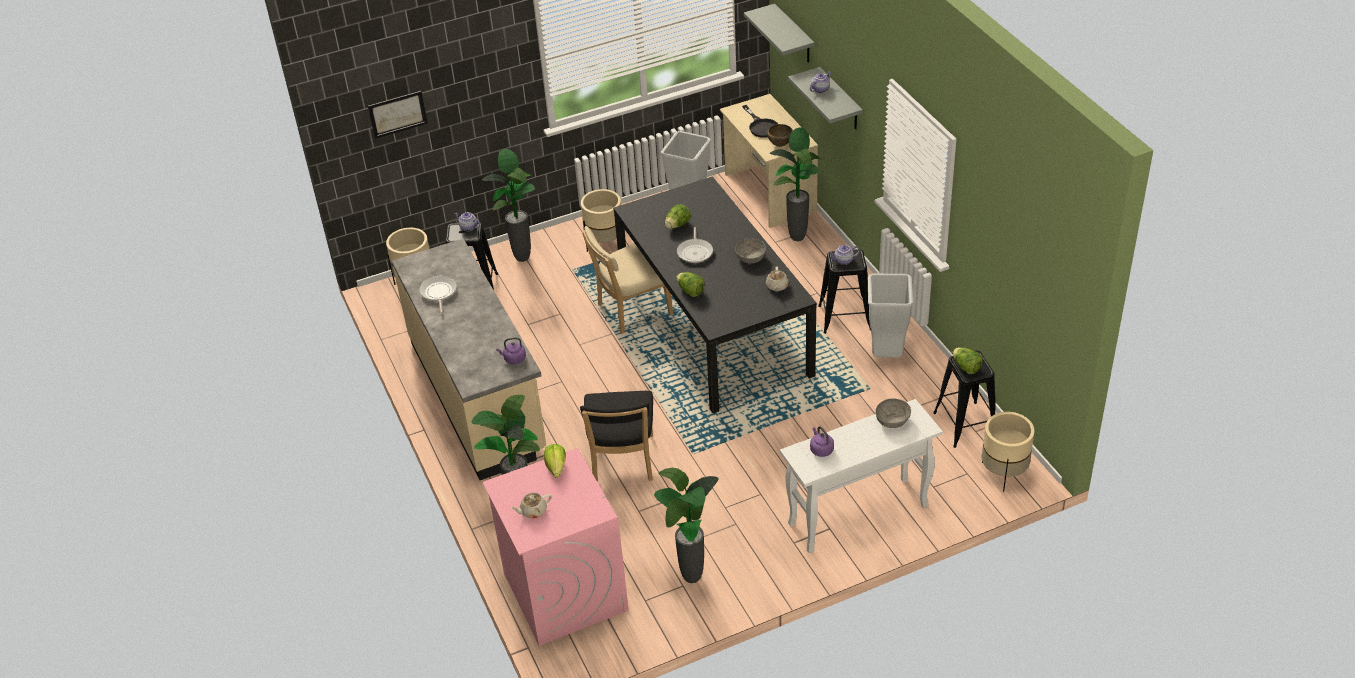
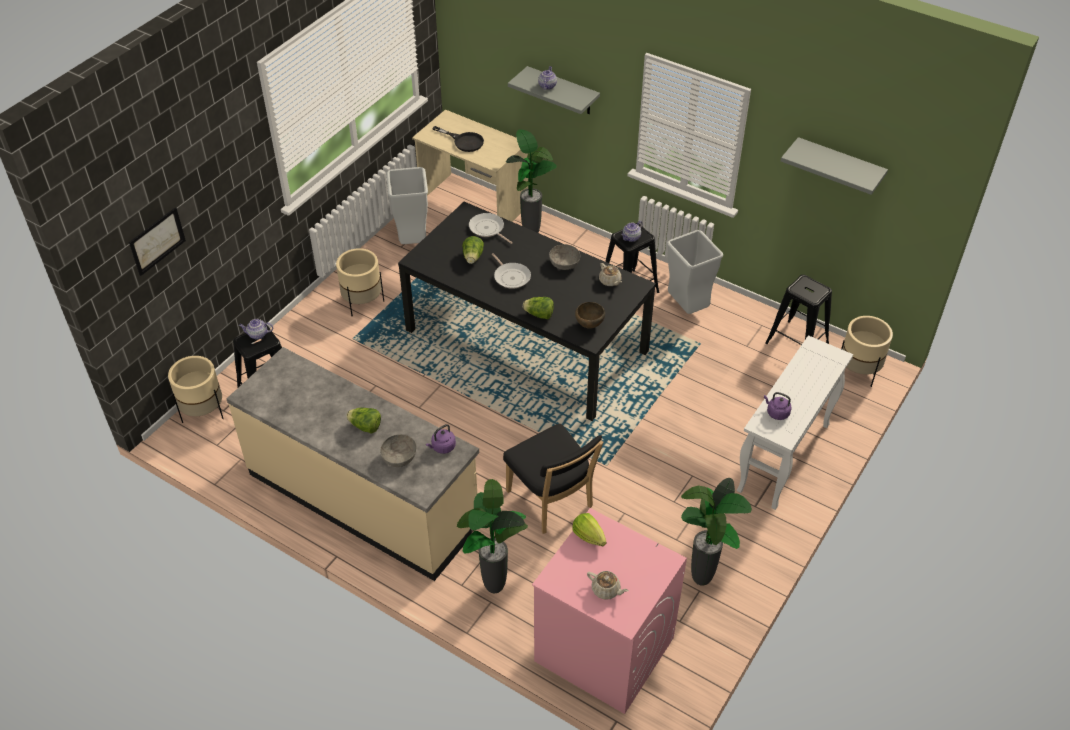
camera: 35 degrees left, 5 degrees up
frying pan [419,276,457,315] -> frying pan moved to [469,213,513,244]
potted plant [482,149,535,262] -> none
beige teapot [511,493,552,518] -> beige teapot turned 90 degrees counterclockwise [587,571,629,599]
beige chair [582,226,673,334] -> none
grey shelf [744,4,815,63] -> grey shelf moved to [781,137,888,195]
brown bowl [767,124,793,147] -> brown bowl moved to [575,302,605,329]
grey bowl [875,398,911,428] -> grey bowl moved to [380,434,416,467]
lettuce [953,347,983,374] -> lettuce moved to [346,408,381,434]

